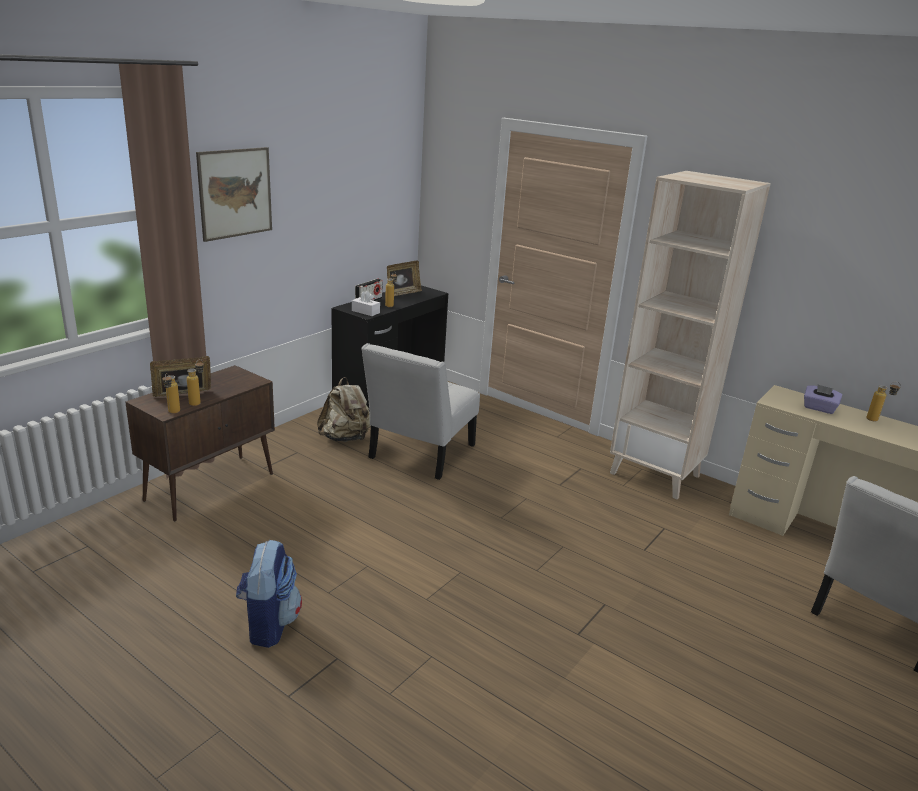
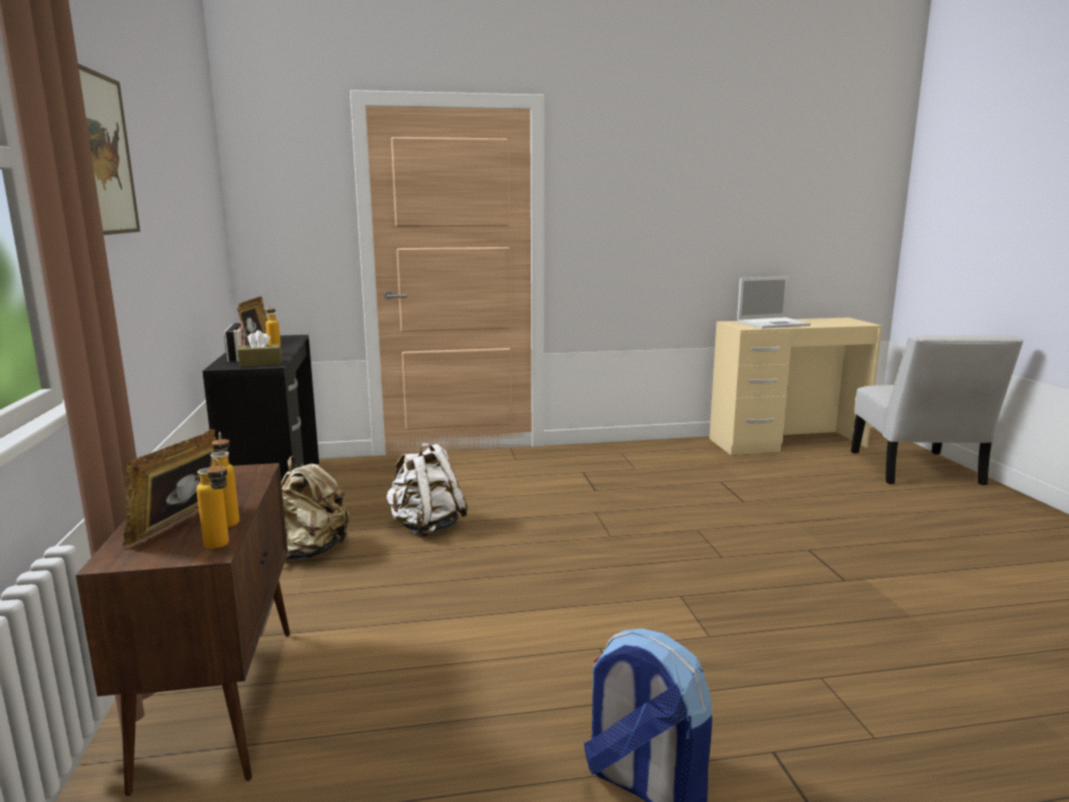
camera: 45 degrees left, 10 degrees down
white tissue box [352,291,380,316] -> brown tissue box [238,330,282,367]
white chair [361,343,480,480] -> white backpack [386,443,468,537]
beige bookcase [610,171,771,499] -> none
purple tissue box [804,384,843,414] -> laptop [737,276,811,329]
bottle [866,382,901,422] -> none

